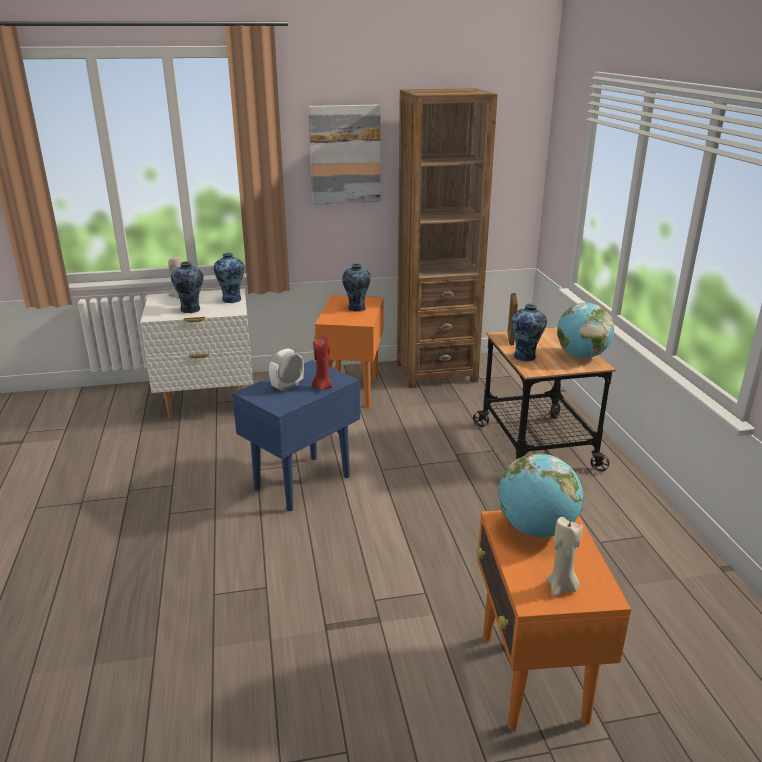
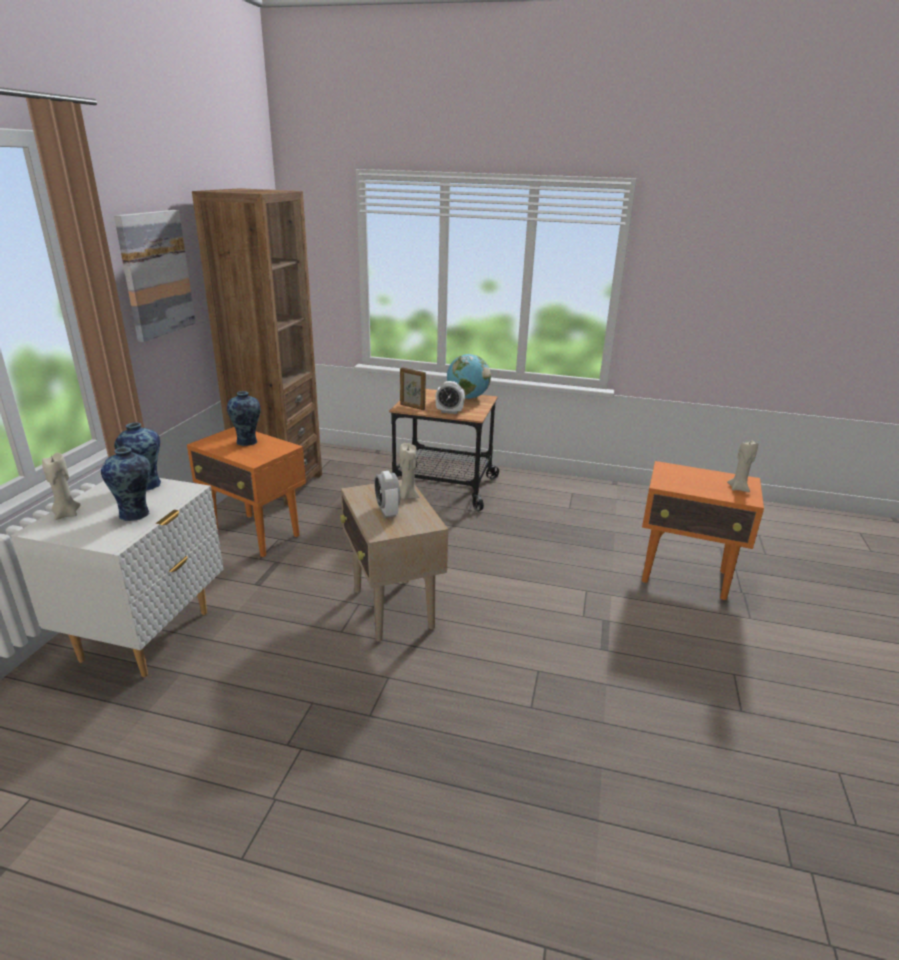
camera: 65 degrees left, 0 degrees up
blue side table [232,360,360,511] -> beige side table [340,479,448,642]
red candle [312,336,332,391] -> beige candle [399,443,419,499]
globe [498,453,584,537] -> none
vase [511,304,547,362] -> alarm clock [435,381,465,414]

